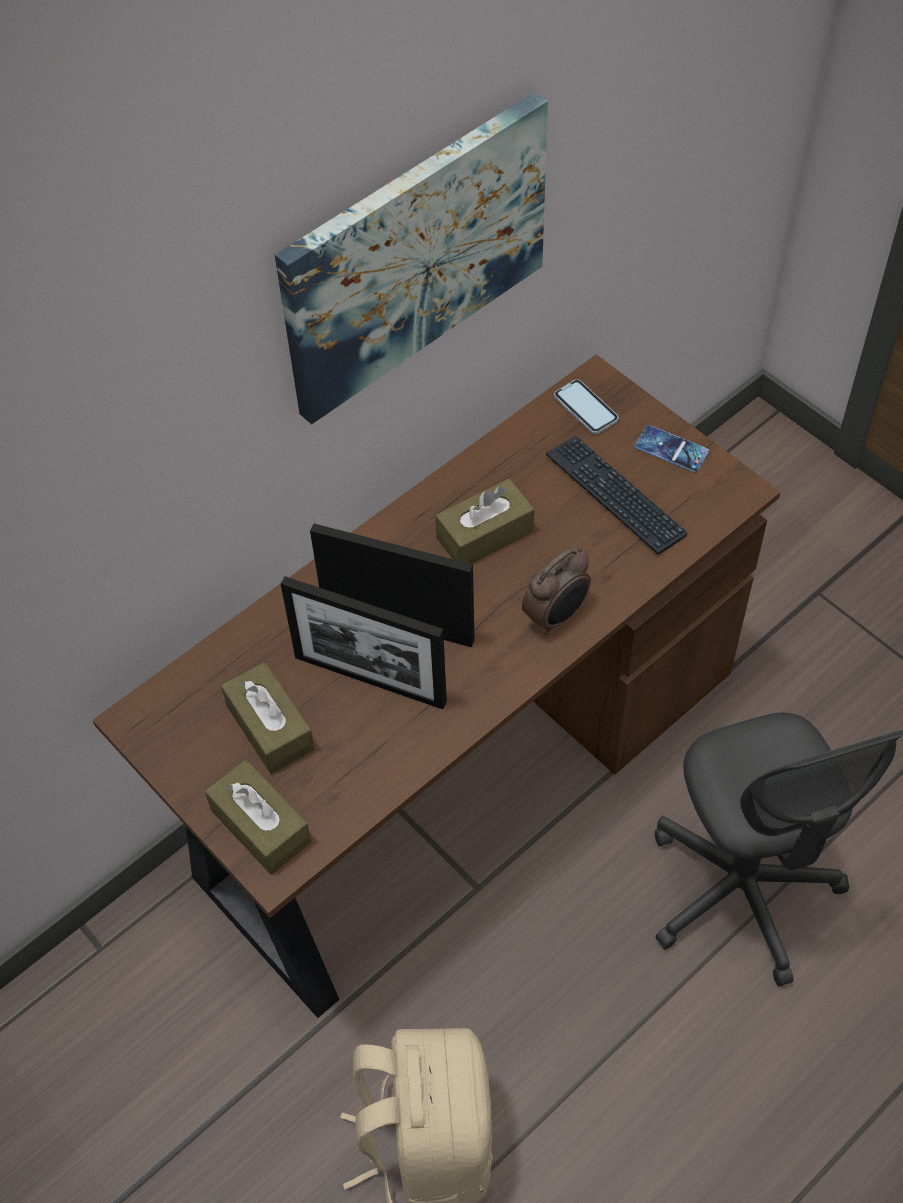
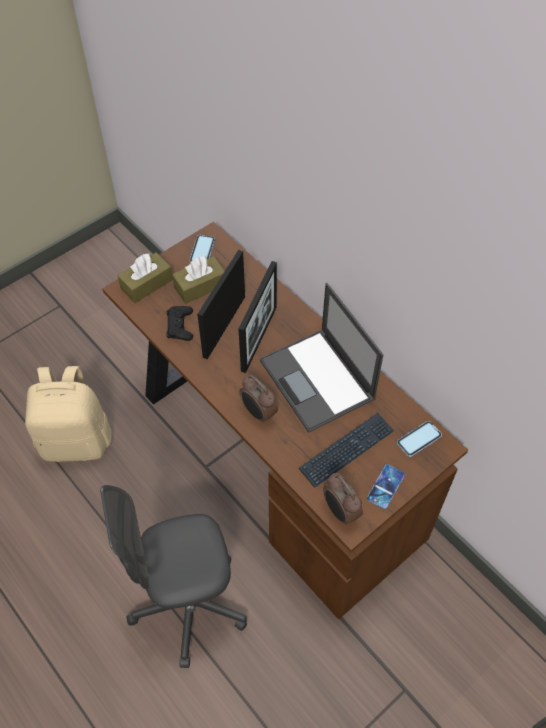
camera: 90 degrees right, 0 degrees up
picture [275,92,548,425] -> none
brown tissue box [435,478,535,564] -> laptop [260,283,384,433]
none -> black game controller [166,306,193,341]
none -> phone [190,235,215,263]
none -> alarm clock [323,473,363,525]

